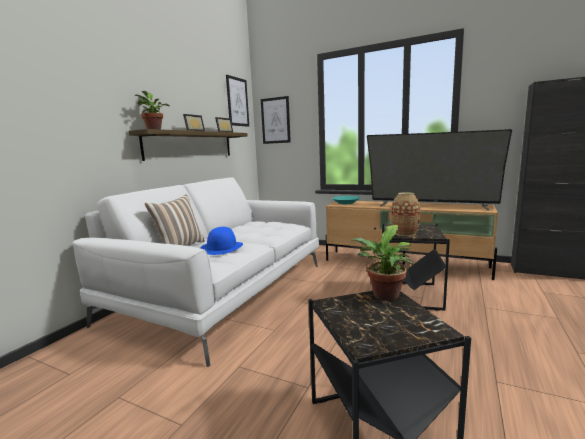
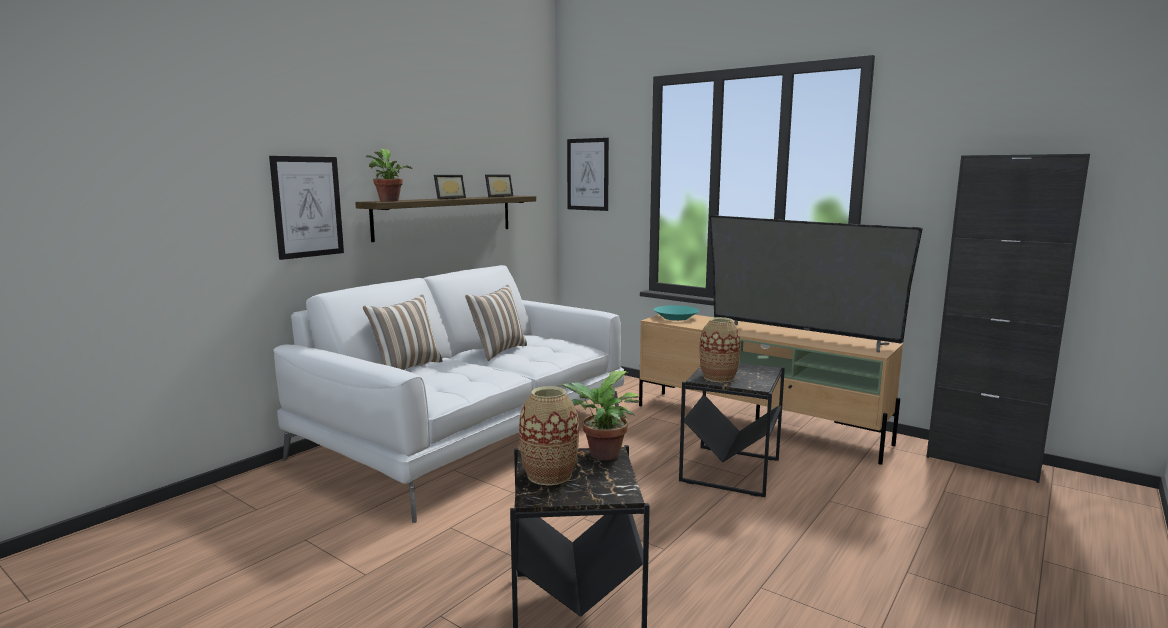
camera: 10 degrees right, 0 degrees up
blue hat [201,227,243,255] -> none
picture [226,75,249,127] -> picture moved to [269,156,344,260]
none -> pillow [465,285,527,361]
none -> vase [519,386,579,485]

